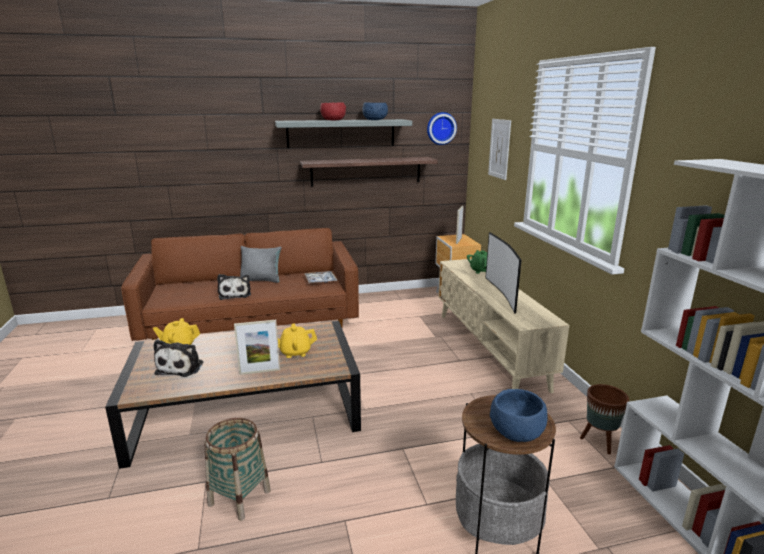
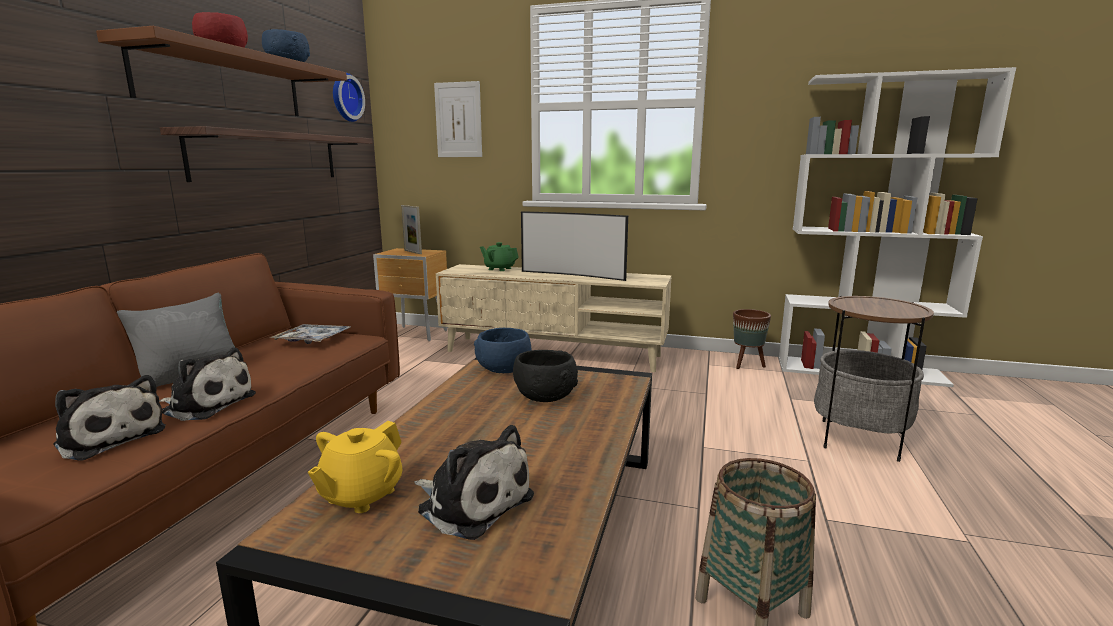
camera: 60 degrees left, 5 degrees down
picture frame [234,320,280,375] -> none
grey shelf [275,119,412,149] -> brown shelf [96,26,347,116]
yellow teapot [278,323,317,358] -> black bowl [513,350,578,402]
blue bowl [490,389,548,442] -> blue bowl moved to [474,328,532,373]
none -> plush toy [53,375,166,461]

